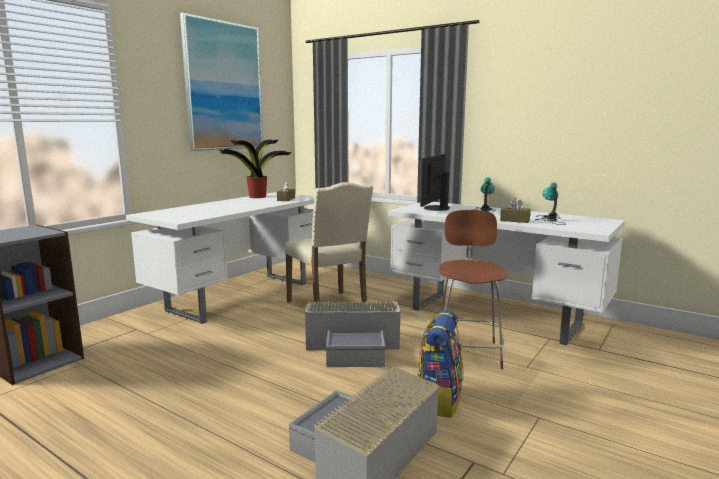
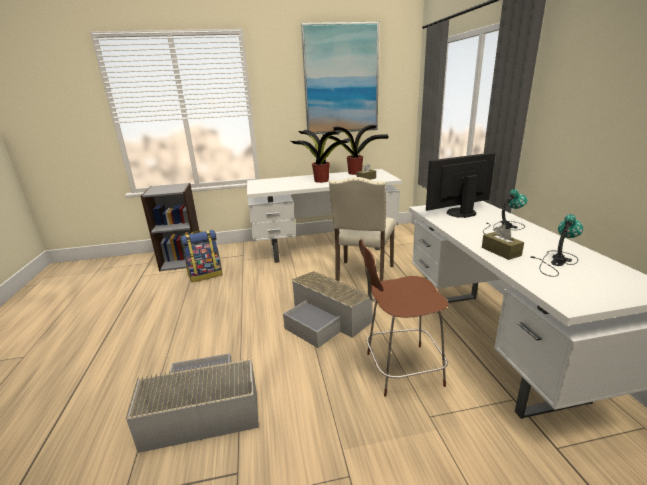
camera: 45 degrees right, 10 degrees up
backpack [417,310,464,418] -> backpack moved to [181,230,222,282]
brown chair [439,210,508,369] -> brown chair turned 150 degrees counterclockwise [359,239,448,397]
none -> potted plant [291,130,351,183]

